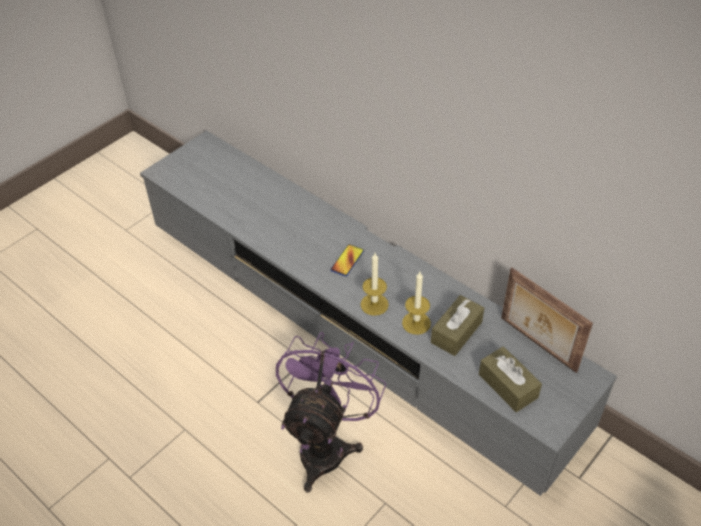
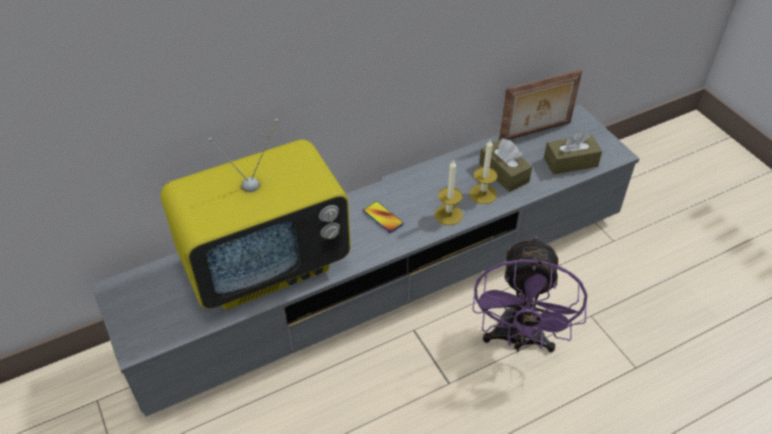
camera: 70 degrees left, 0 degrees up
purple fan [276,332,386,493] -> purple fan turned 120 degrees counterclockwise [472,236,587,353]
none -> television [160,119,351,310]

